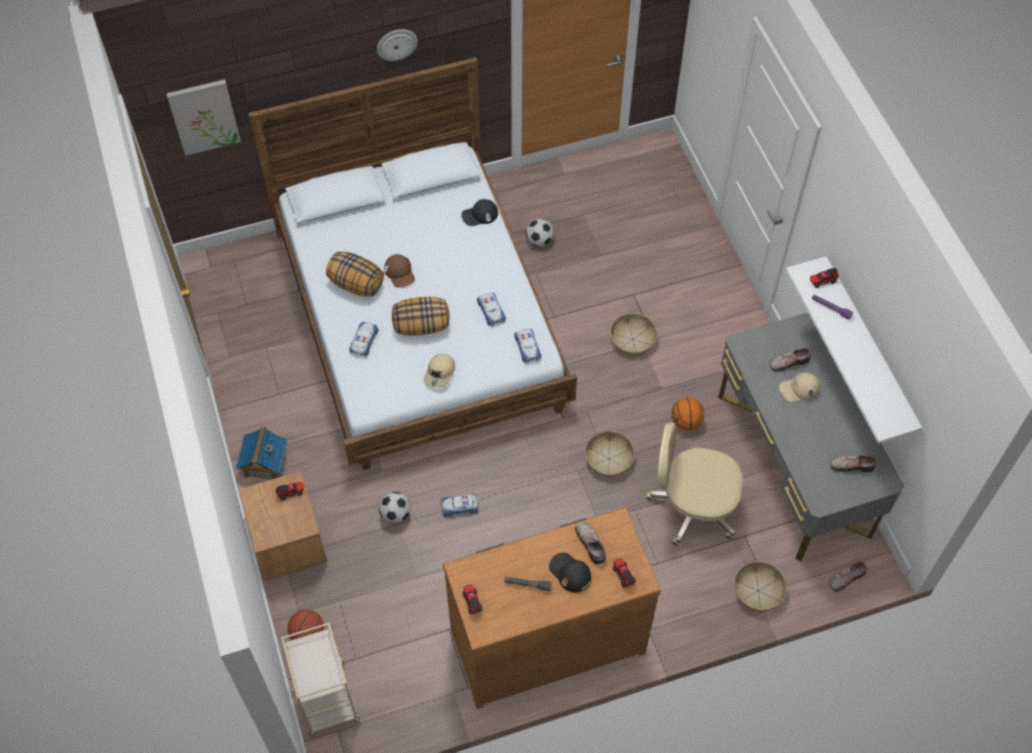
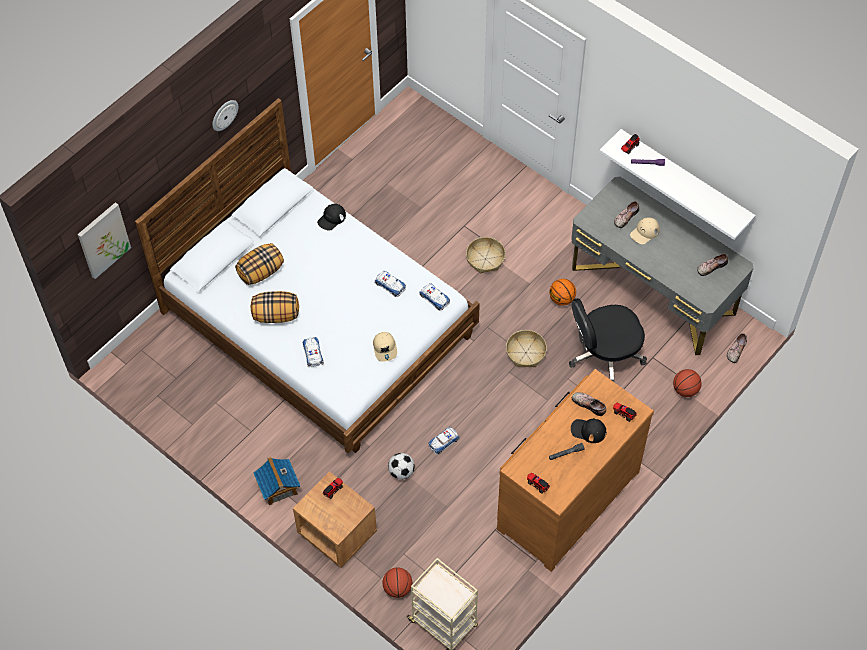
camera: 30 degrees left, 0 degrees up
brown cap [384,254,415,288] -> none
pillow [392,297,450,335] -> pillow moved to [235,243,284,285]
football [526,219,554,247] -> none
beige office chair [646,422,743,546] -> black office chair [569,298,647,382]
basket [734,561,787,614] -> basketball [673,369,702,397]

